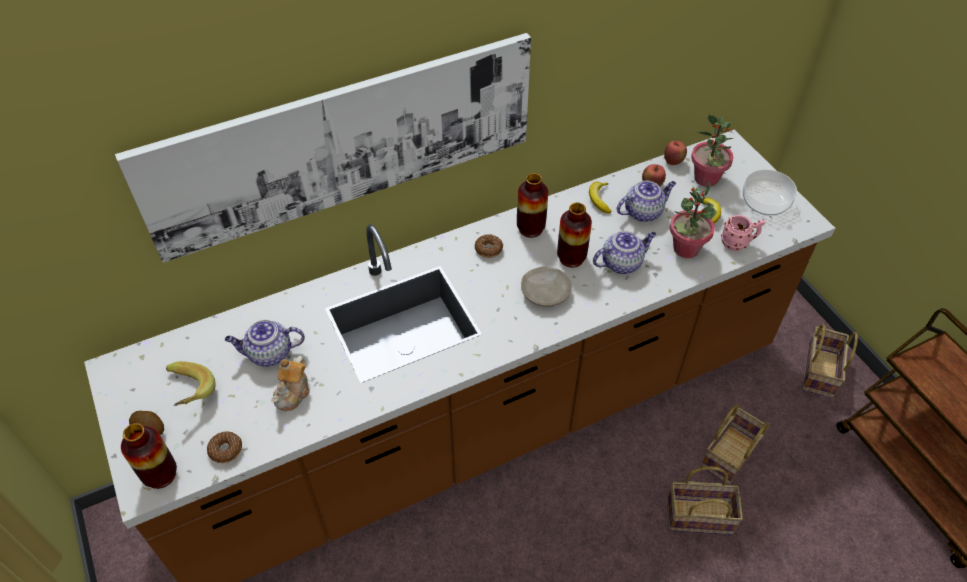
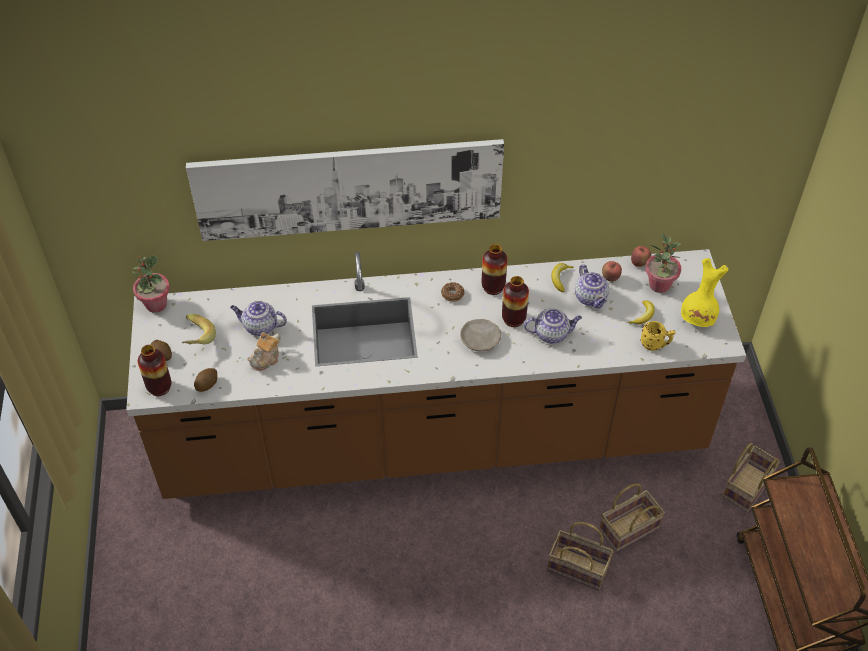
camera: 20 degrees right, 0 degrees up
donut [207,432,242,463] -> potato [194,368,217,392]
teapot [617,181,676,222] -> teapot turned 75 degrees clockwise [575,264,609,308]
potted plant [670,183,717,258] -> potted plant moved to [132,255,170,312]
pink mug [721,215,765,251] -> yellow mug [641,321,676,351]
bowl [742,169,797,215] -> yellow vase [681,258,728,327]

